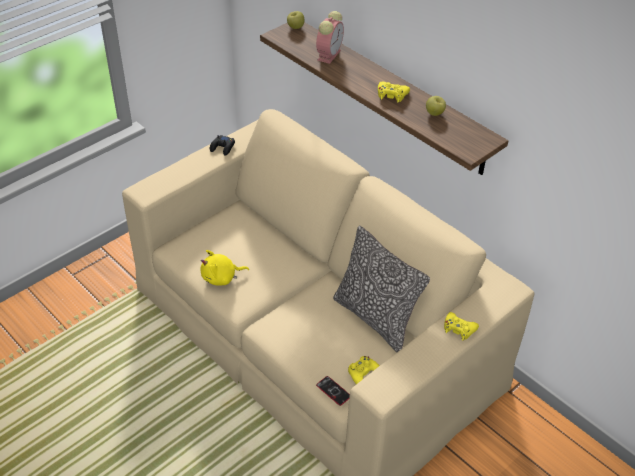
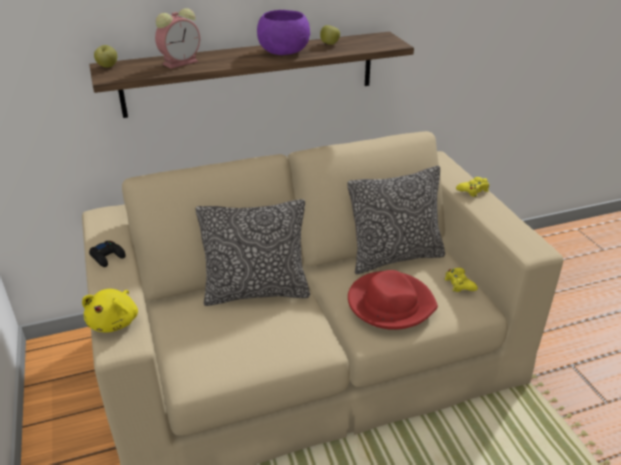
camera: 65 degrees left, 10 degrees down
yellow plush toy [201,250,249,286] -> yellow plush toy moved to [82,289,138,332]
alarm clock [316,11,344,64] -> alarm clock turned 90 degrees clockwise [155,8,200,69]
phone [316,376,350,406] -> none
yellow game controller [378,82,410,103] -> purple bowl [257,10,310,55]
none -> pillow [196,199,310,306]
none -> red hat [348,270,438,330]

